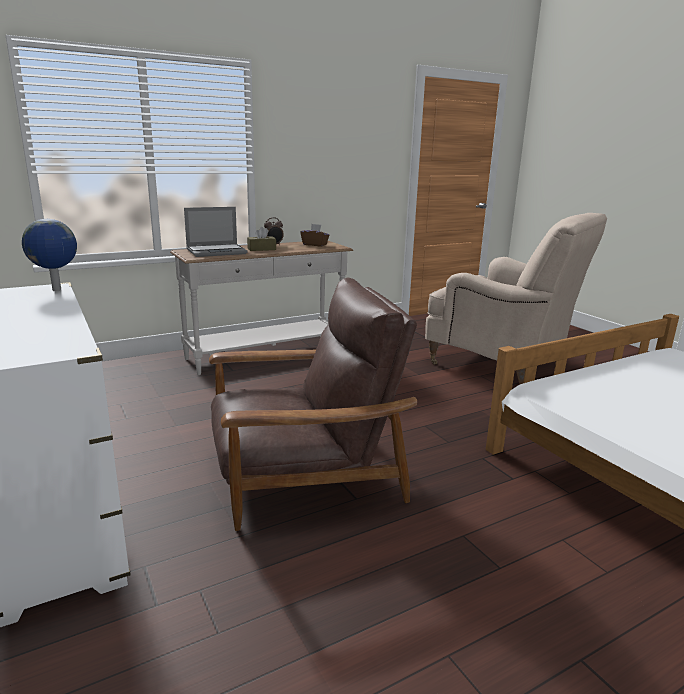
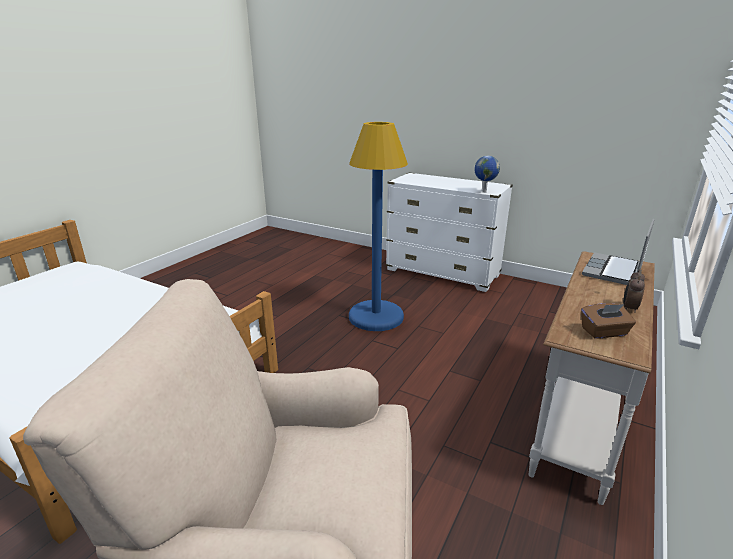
camera: 150 degrees right, 5 degrees up
brown armchair [209,278,417,531] -> blue floor lamp [349,122,408,331]
brown tissue box [247,227,276,251] -> none

